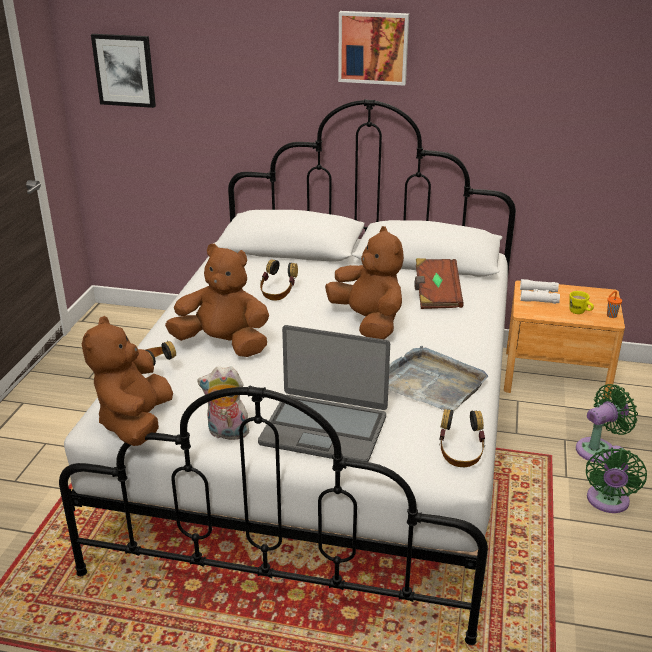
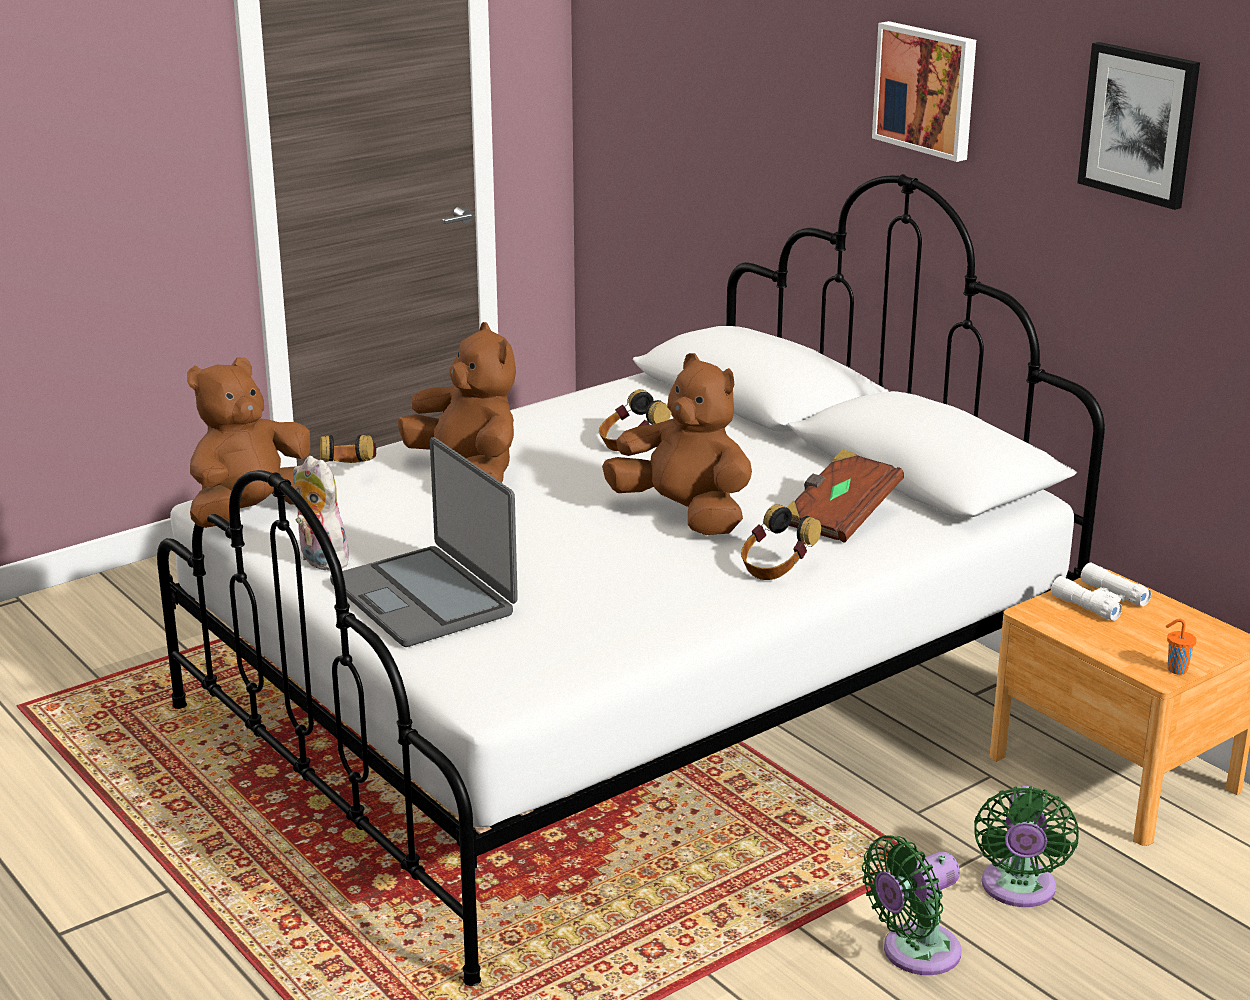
camera: 40 degrees right, 5 degrees down
picture [91,34,156,108] -> picture moved to [1077,42,1200,210]
brown plush toy [325,226,404,339] -> brown plush toy turned 60 degrees counterclockwise [602,353,752,535]
grey tray [388,346,488,411] -> none
headphones [439,409,485,467] -> headphones moved to [741,504,821,580]
yellow mug [569,291,594,314] -> none
green fan [576,384,638,463] -> green fan turned 90 degrees clockwise [974,786,1079,907]

